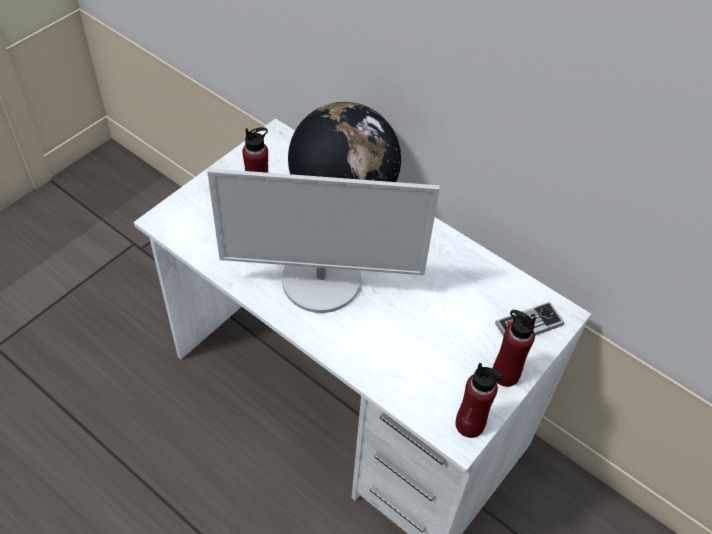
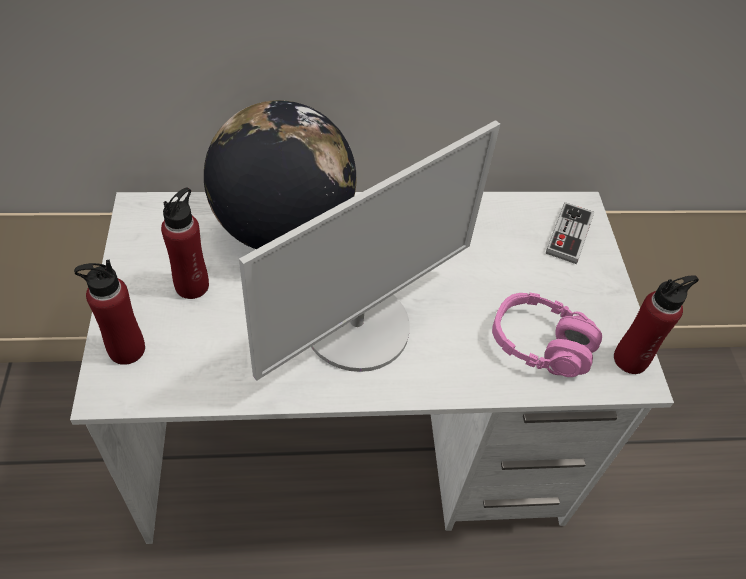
camera: 45 degrees left, 0 degrees up
red bottle [493,310,536,387] -> red bottle moved to [74,260,145,365]
none -> pink headphones [492,293,602,377]

